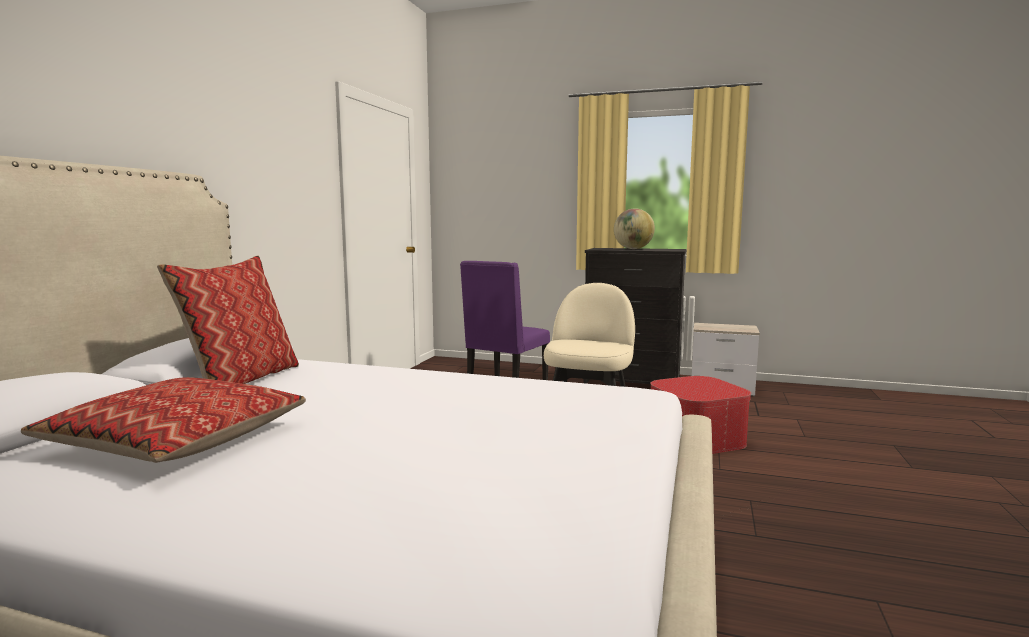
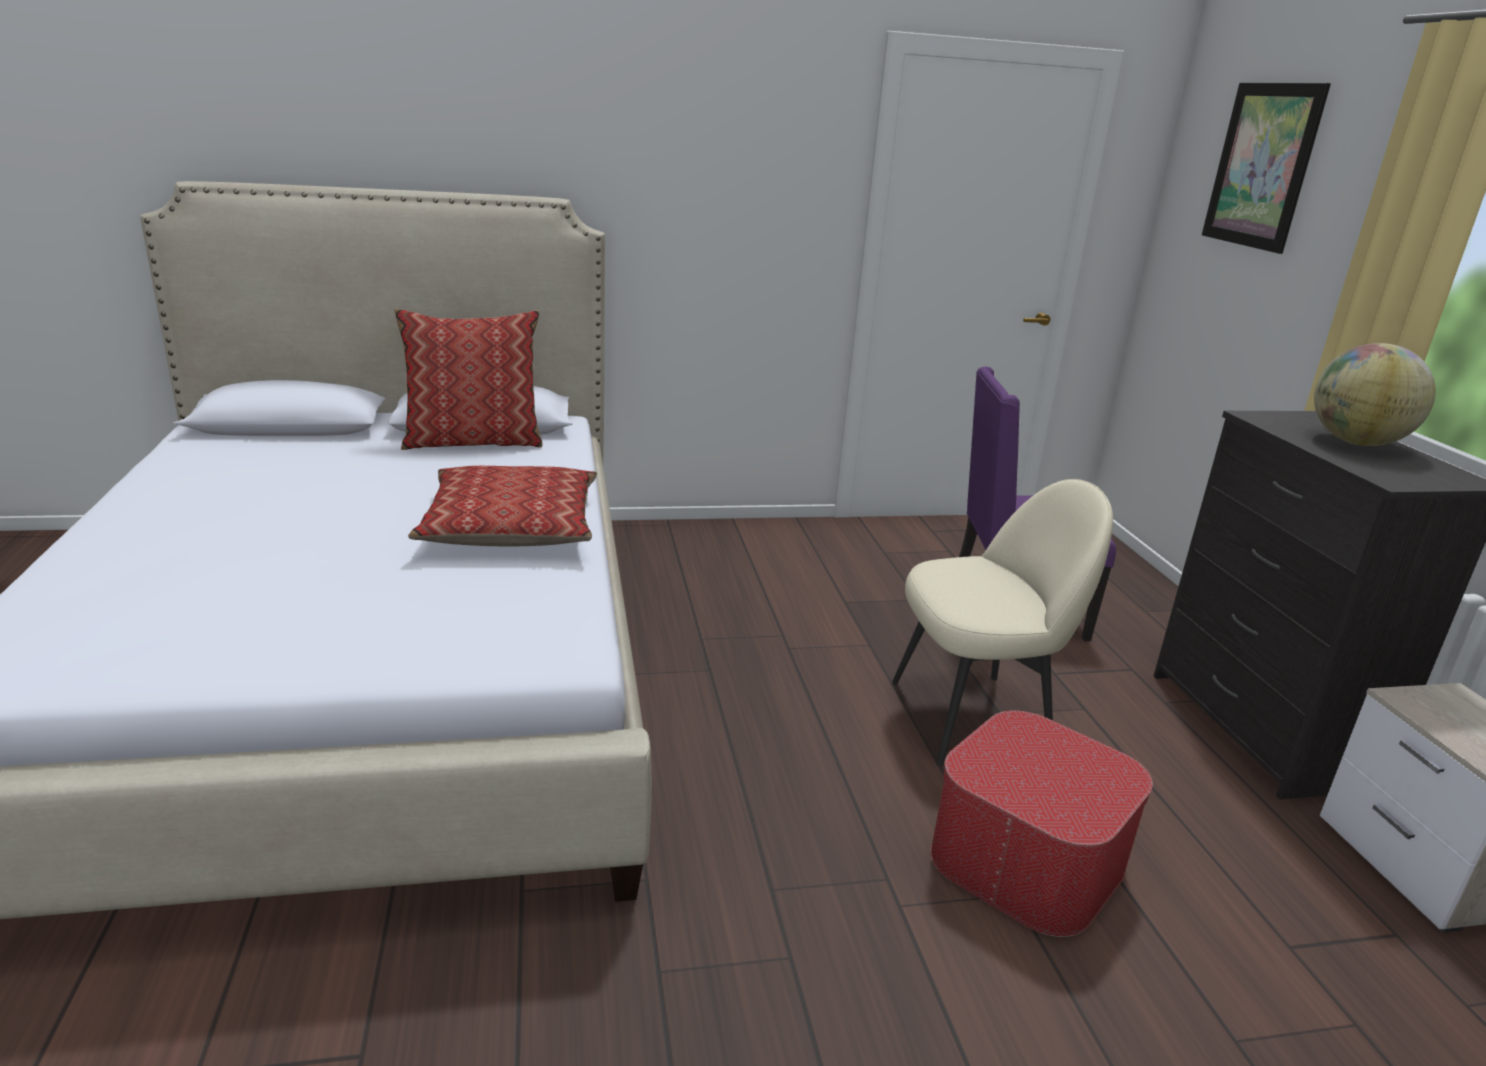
camera: 60 degrees right, 15 degrees up
pillow [21,377,306,463] -> pillow moved to [408,466,597,546]
none -> picture [1202,83,1331,254]

